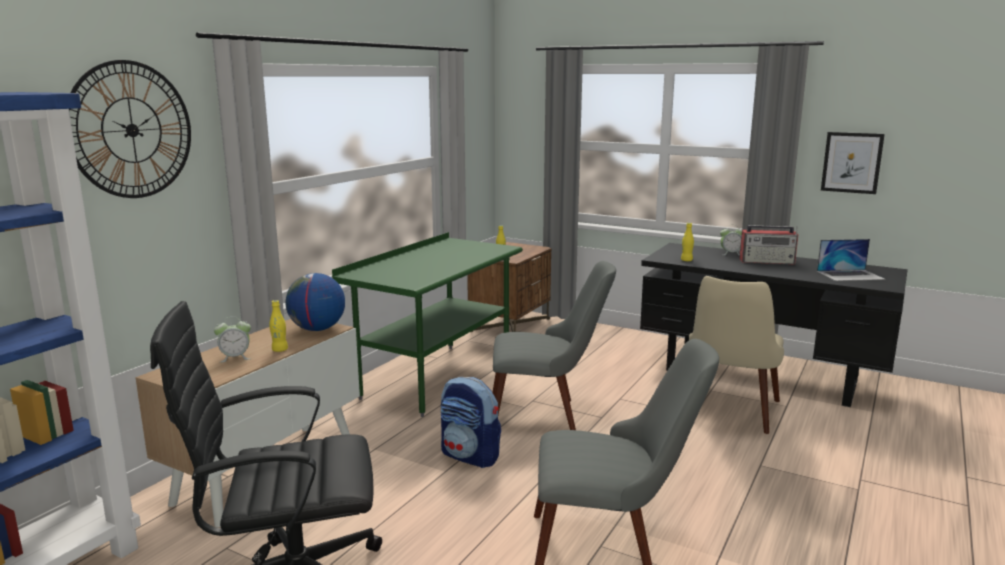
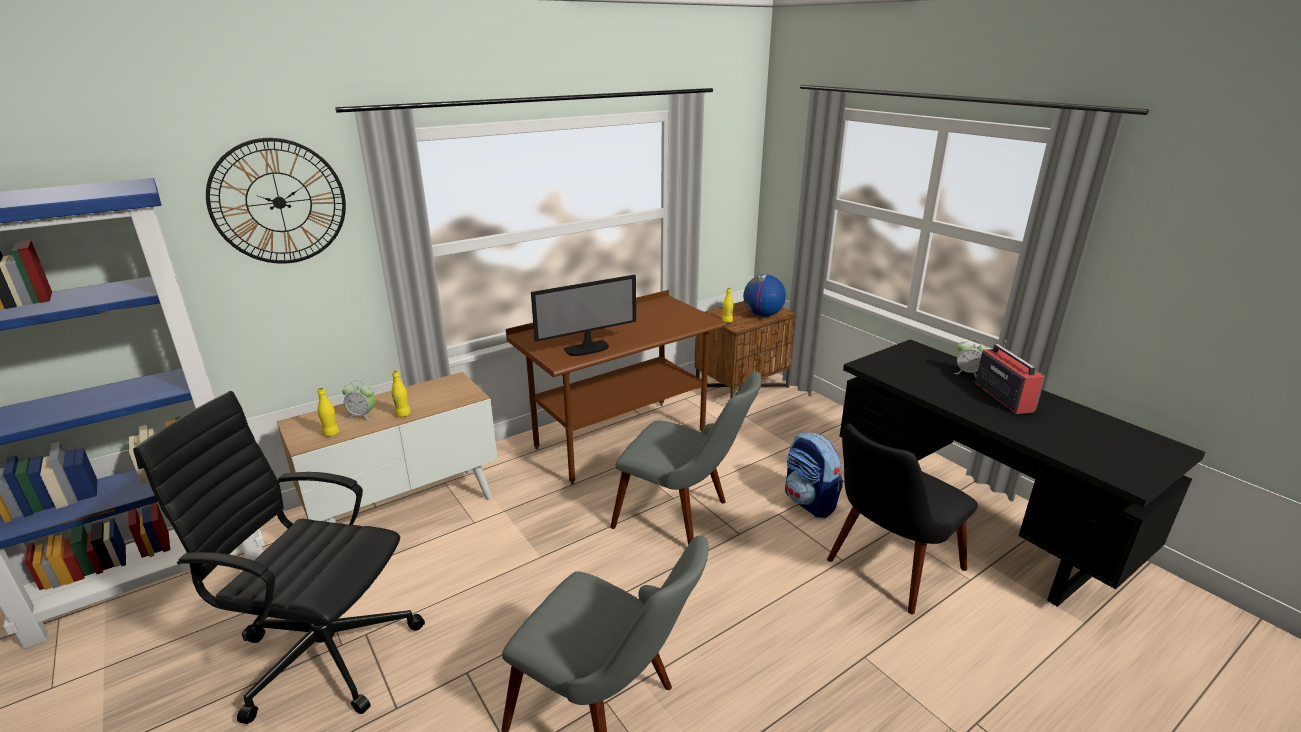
camera: 25 degrees right, 10 degrees up
globe [286,273,345,331] -> globe moved to [743,275,786,317]
green desk [332,232,523,417] -> brown desk [506,290,726,485]
backpack [441,377,501,468] -> backpack moved to [785,432,843,518]
yellow bottle [681,223,694,261] -> yellow bottle moved to [317,388,339,437]
beige chair [689,276,784,434] -> black chair [827,423,978,614]
radio [739,225,798,264] -> radio turned 135 degrees counterclockwise [975,340,1046,414]
laptop [817,239,886,281] -> none
picture [821,132,885,194] -> none
none -> monitor [531,275,636,356]

